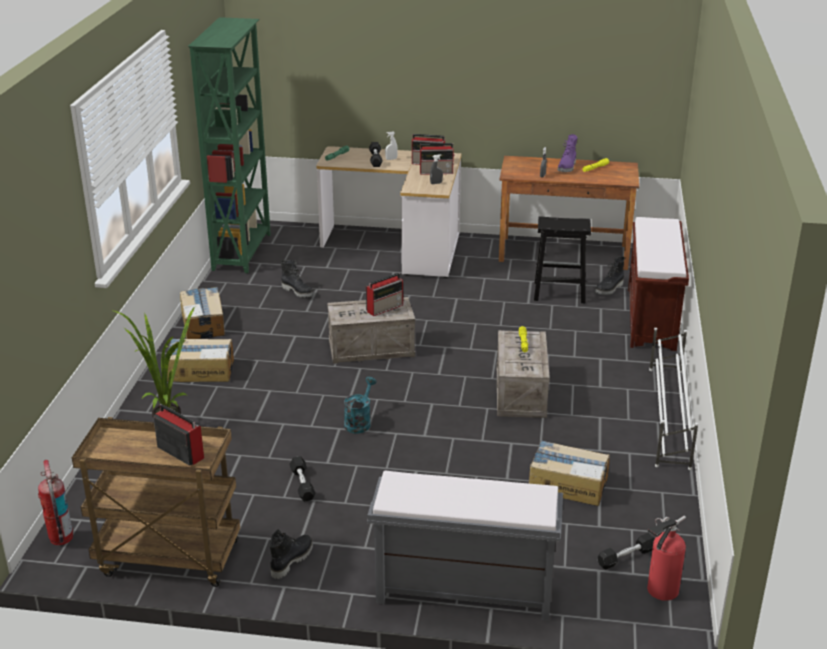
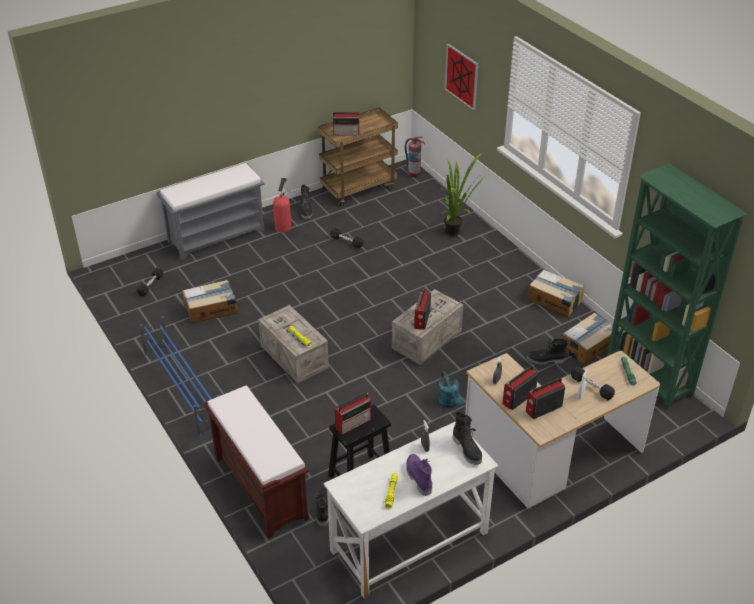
camera: 140 degrees right, 10 degrees up
cardboard box [167,338,234,382] -> cardboard box moved to [562,313,620,365]
turquoise watering can [344,377,377,433] -> turquoise watering can moved to [438,372,464,408]
brown desk [499,156,639,270] -> white desk [324,421,499,599]
fire extinguisher [647,516,686,601] -> fire extinguisher moved to [273,178,291,233]
white shoe rack [649,328,698,470] -> blue shoe rack [139,316,219,436]
none -> radio [334,393,371,435]
none -> picture [444,44,478,110]
none -> black boot [453,412,482,465]

